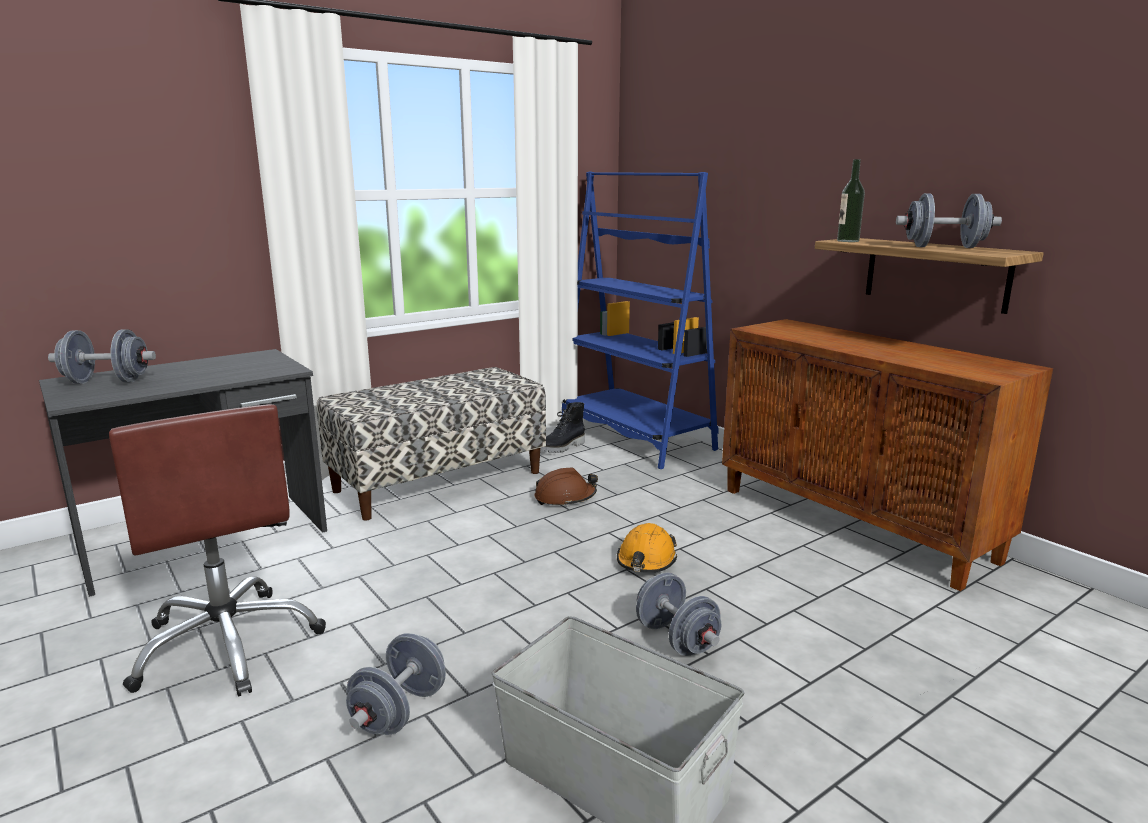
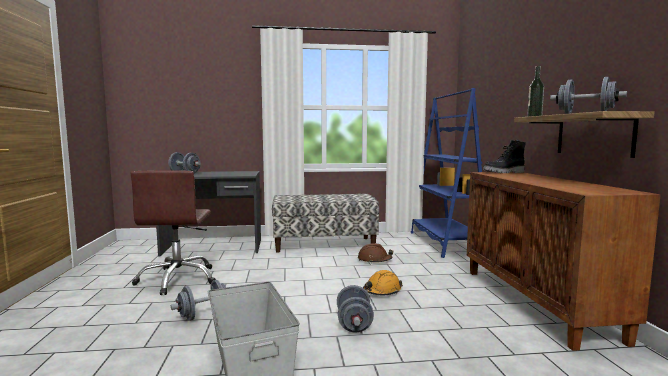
camera: 30 degrees right, 10 degrees down
black boot [540,402,585,453] -> black boot moved to [483,140,526,173]

